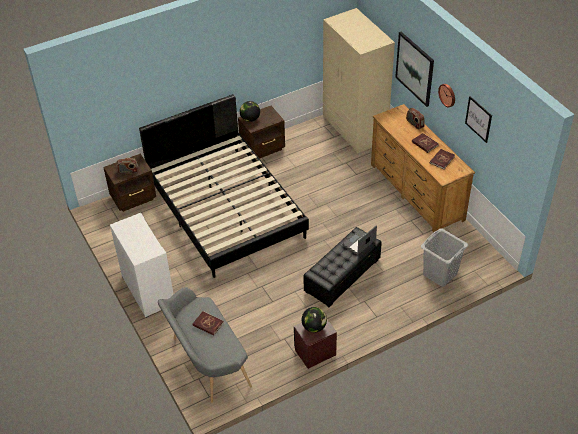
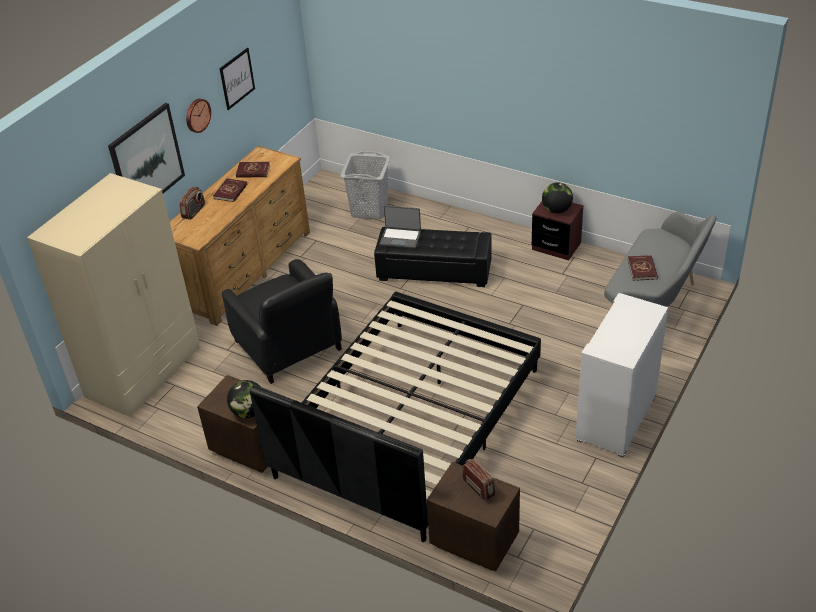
camera: 120 degrees left, 5 degrees down
none -> black armchair [222,259,342,384]

